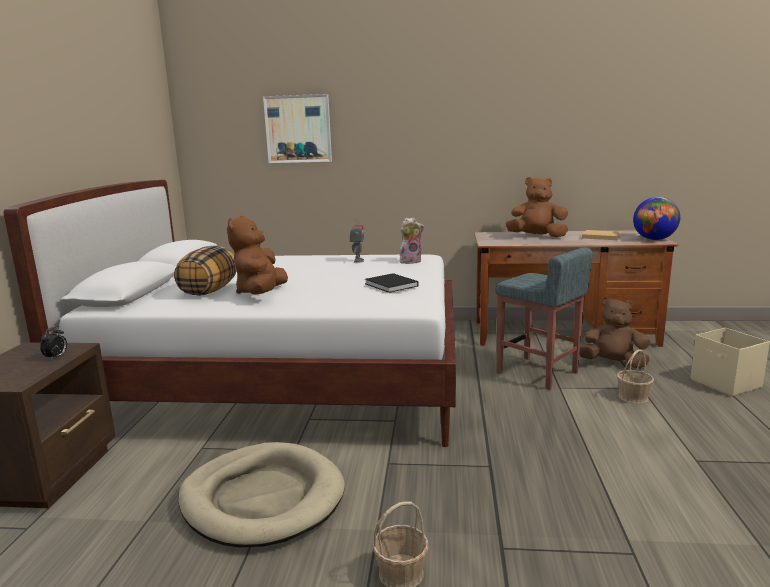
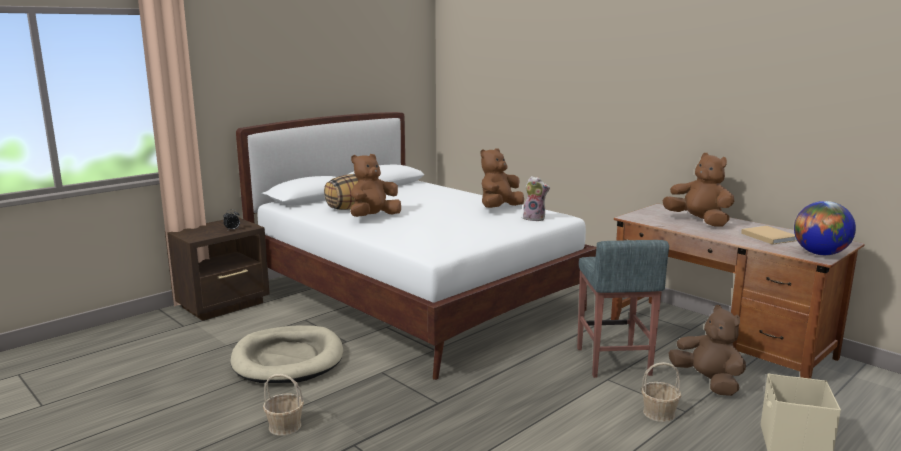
camera: 40 degrees right, 0 degrees up
picture [263,94,332,163] -> none
toy robot [350,217,364,263] -> brown plush toy [480,148,524,208]
black book [365,273,418,293] -> none

